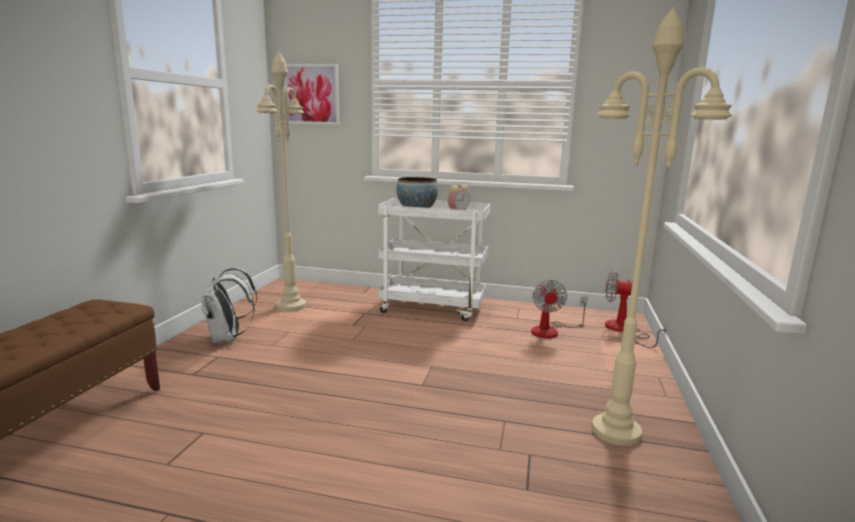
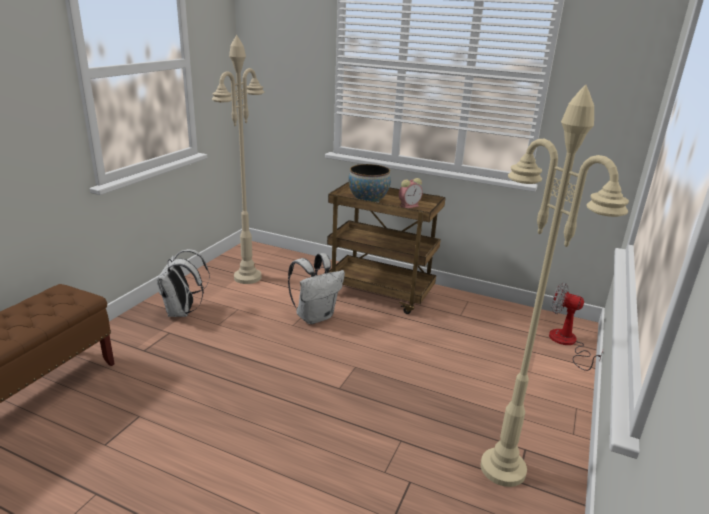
camera: 10 degrees right, 10 degrees up
picture [284,64,339,125] -> none
white cart [378,198,490,322] -> brown cart [327,182,446,314]
fan [531,280,588,338] -> none
none -> white backpack [288,253,345,324]

